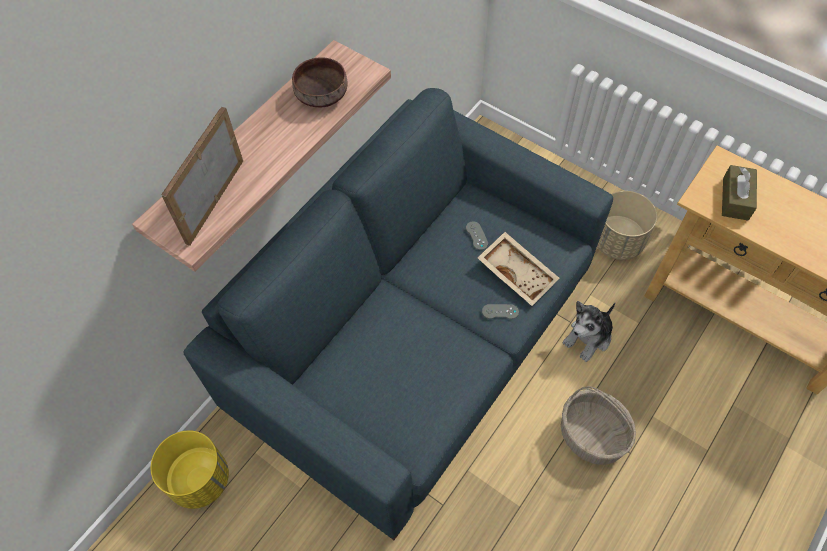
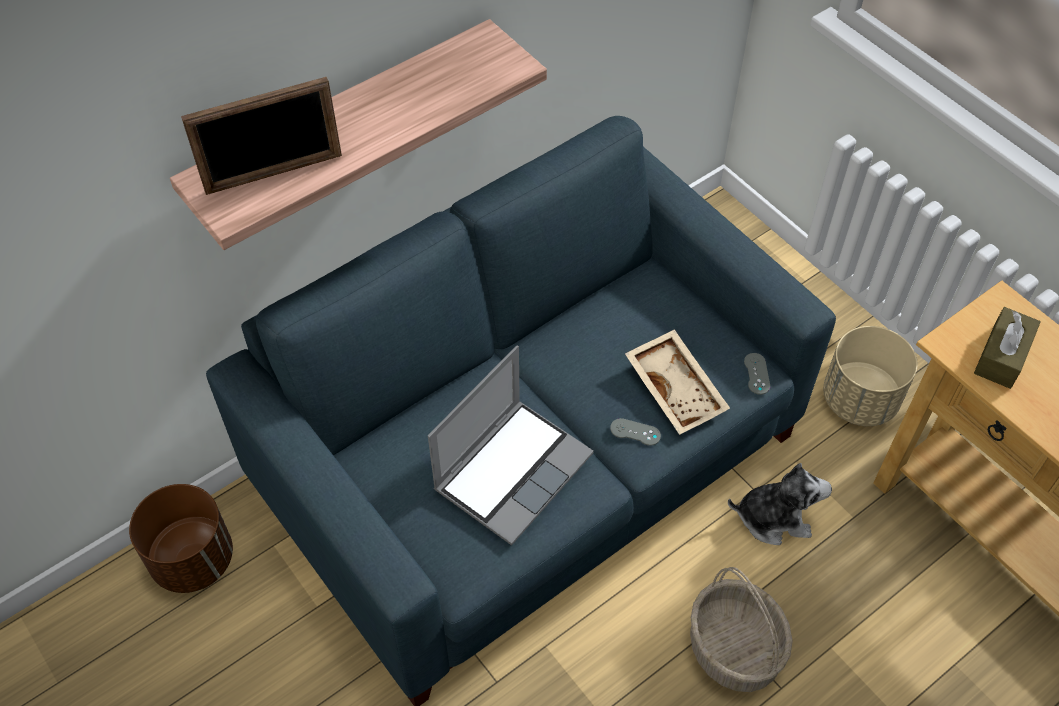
camera: 15 degrees right, 5 degrees down
yellow planter [151,430,229,509] -> brown planter [129,484,233,593]
picture frame [161,107,243,246] -> picture frame turned 150 degrees counterclockwise [181,77,342,195]
brown bowl [292,57,348,107] -> none
grey game controller [466,221,488,250] -> grey game controller moved to [744,353,770,395]
plush toy [563,301,615,362] -> plush toy turned 150 degrees counterclockwise [728,463,832,545]
none -> laptop [428,346,594,546]

